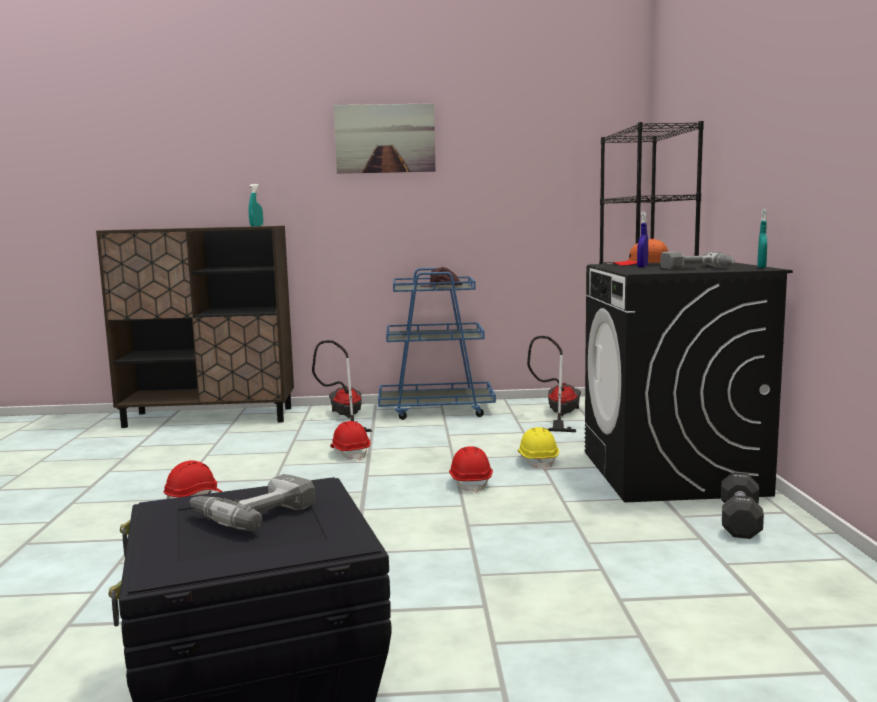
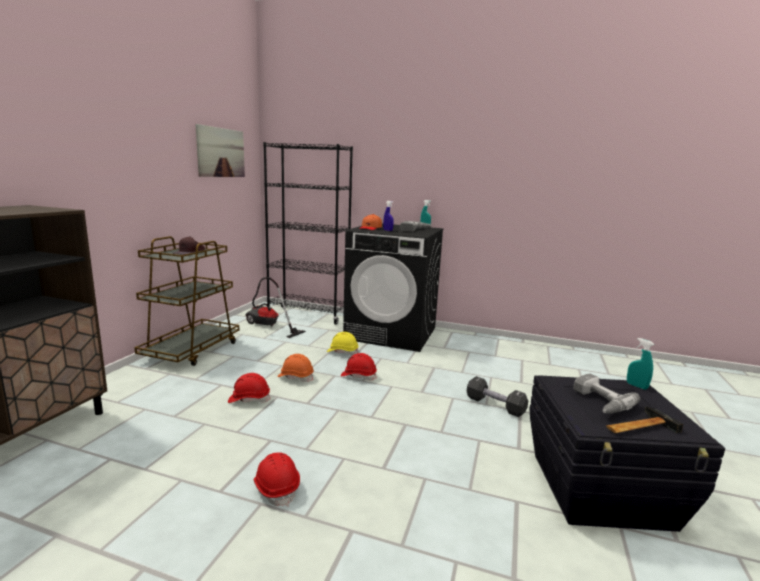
camera: 70 degrees left, 5 degrees up
turquoise spray bottle [248,184,263,226] -> turquoise spray bottle moved to [627,338,654,390]
vacuum cleaner [312,340,372,432] -> none
picture [334,103,436,174] -> picture moved to [195,124,245,177]
blue cart [378,268,496,420] -> brown cart [134,236,239,366]
black dumbbell [721,472,764,539] -> black dumbbell moved to [467,376,528,417]
none -> orange hard hat [277,354,314,382]
none -> hammer [606,407,683,433]

